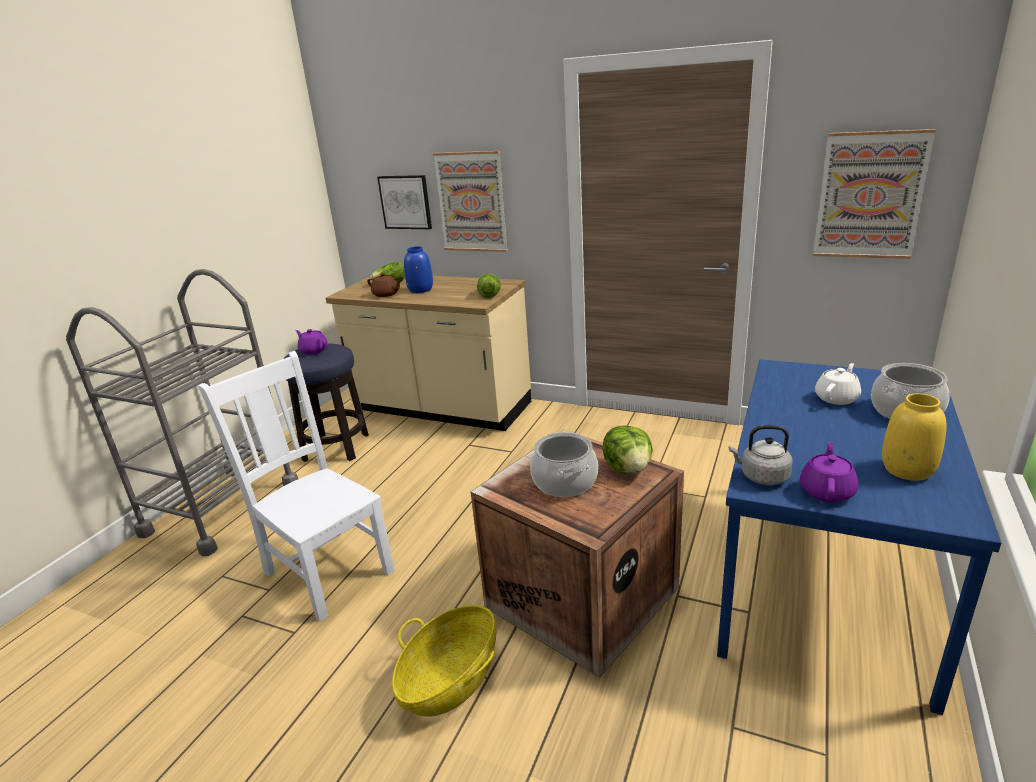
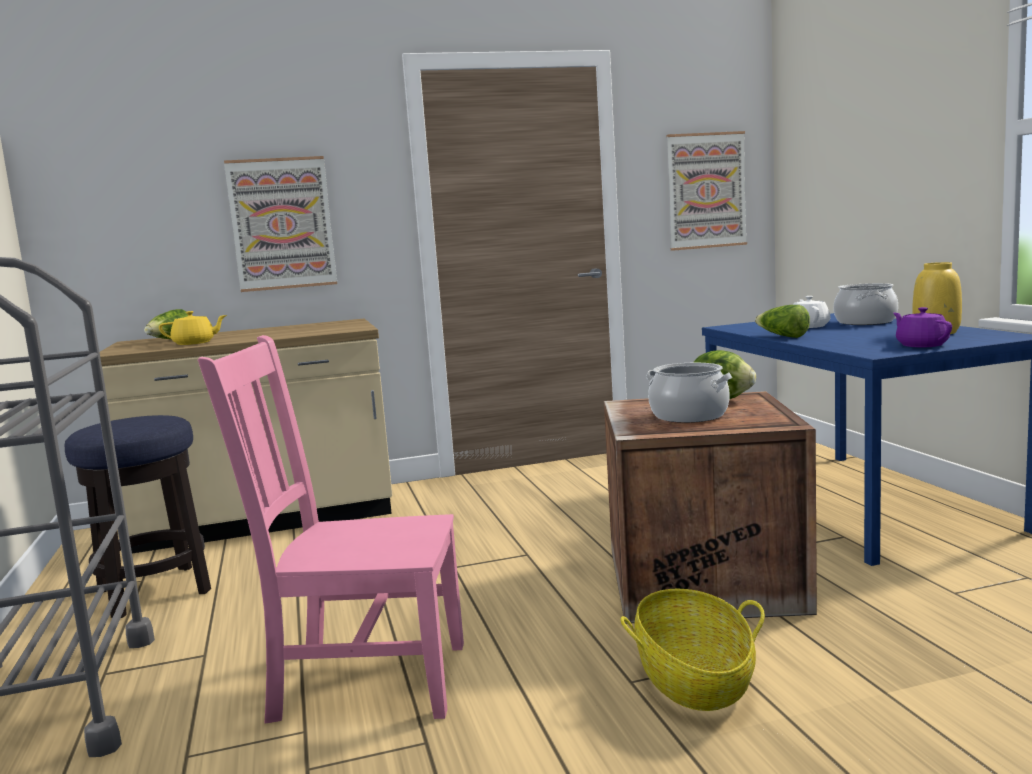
camera: 40 degrees left, 15 degrees down
white chair [198,351,395,622] -> pink chair [198,335,464,724]
purple teapot [295,329,328,355] -> none
brown teapot [367,273,402,297] -> yellow teapot [159,311,227,345]
picture [377,175,432,229] -> none
blue vase [404,246,433,293] -> none
lettuce [477,274,501,298] -> lettuce moved to [755,305,810,338]
grey kettle [729,425,793,485] -> none

